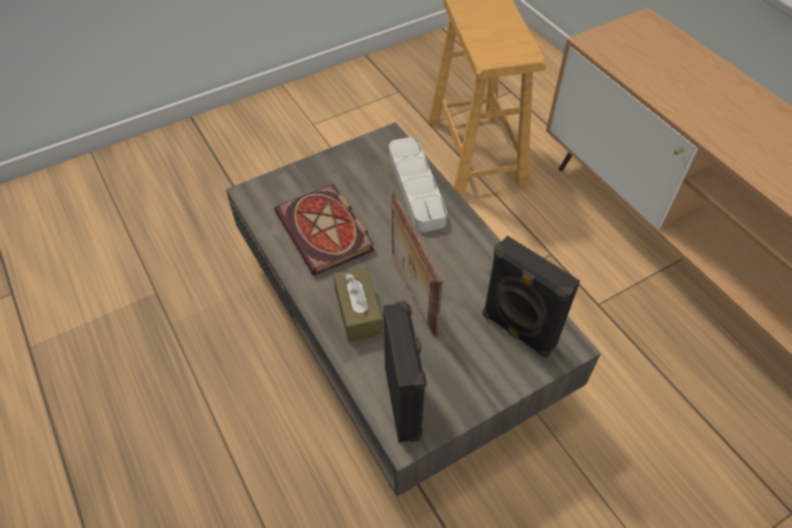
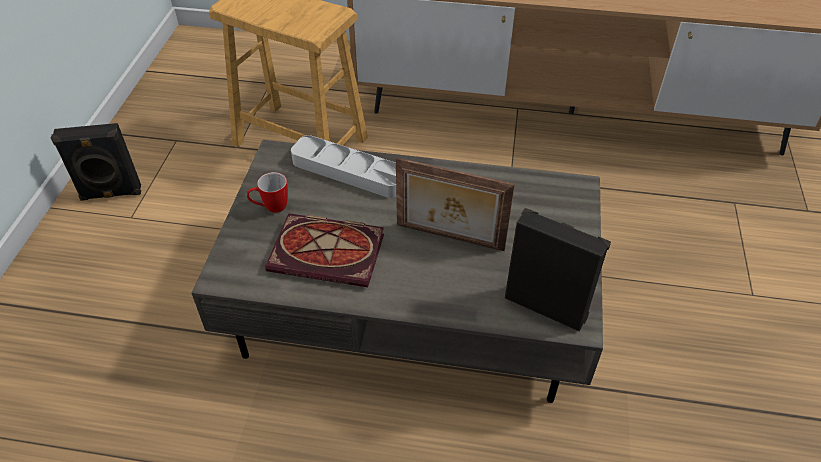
camera: 50 degrees left, 5 degrees down
brown tissue box [333,267,383,342] -> none
black speaker [482,236,580,358] -> black speaker moved to [51,123,141,201]
none -> mug [247,172,288,213]

